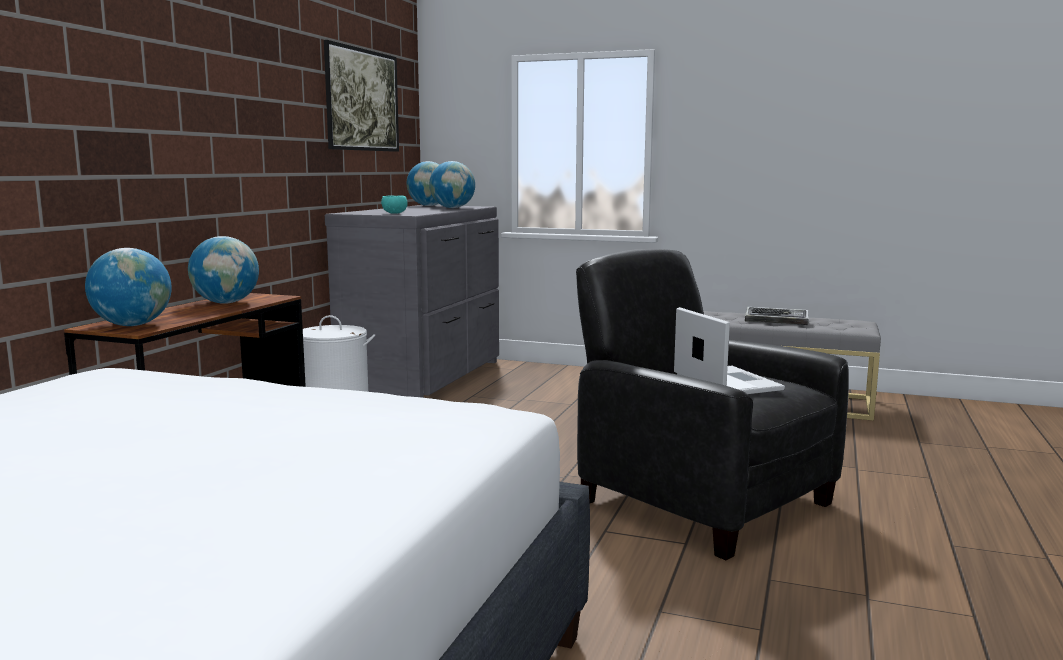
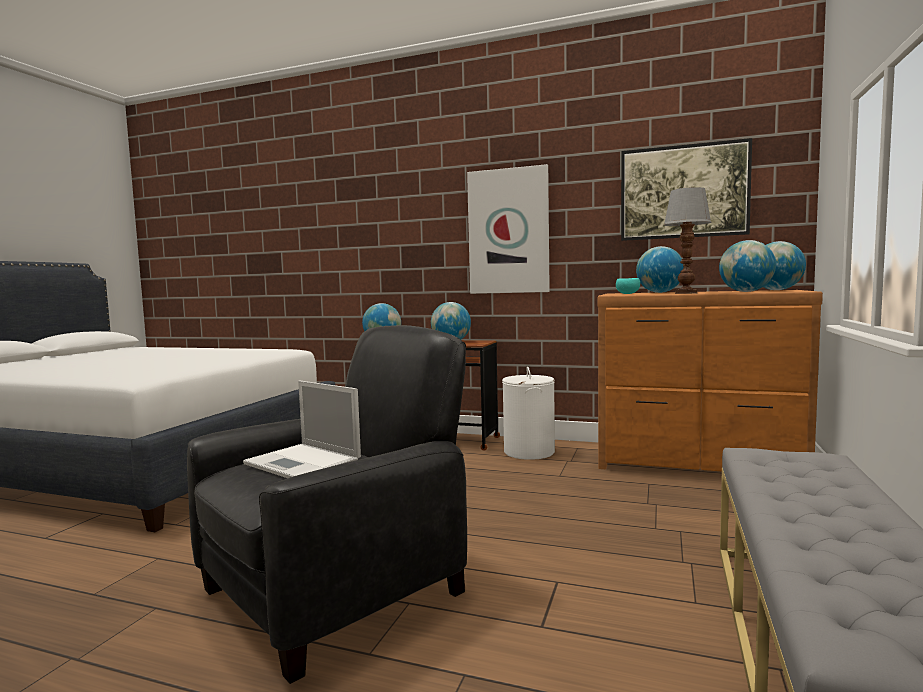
camera: 90 degrees right, 5 degrees down
grey dresser [325,205,499,398] -> brown dresser [598,290,823,471]
laptop [674,307,785,394] -> laptop turned 60 degrees clockwise [243,380,361,478]
keyboard [745,307,809,325] -> none
none -> picture [467,164,550,294]
none -> globe [636,246,684,293]
none -> table lamp [664,187,712,294]

